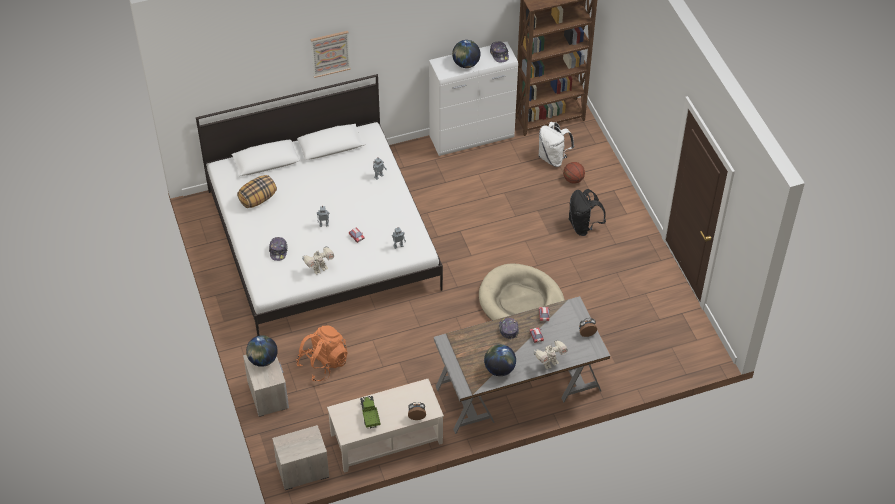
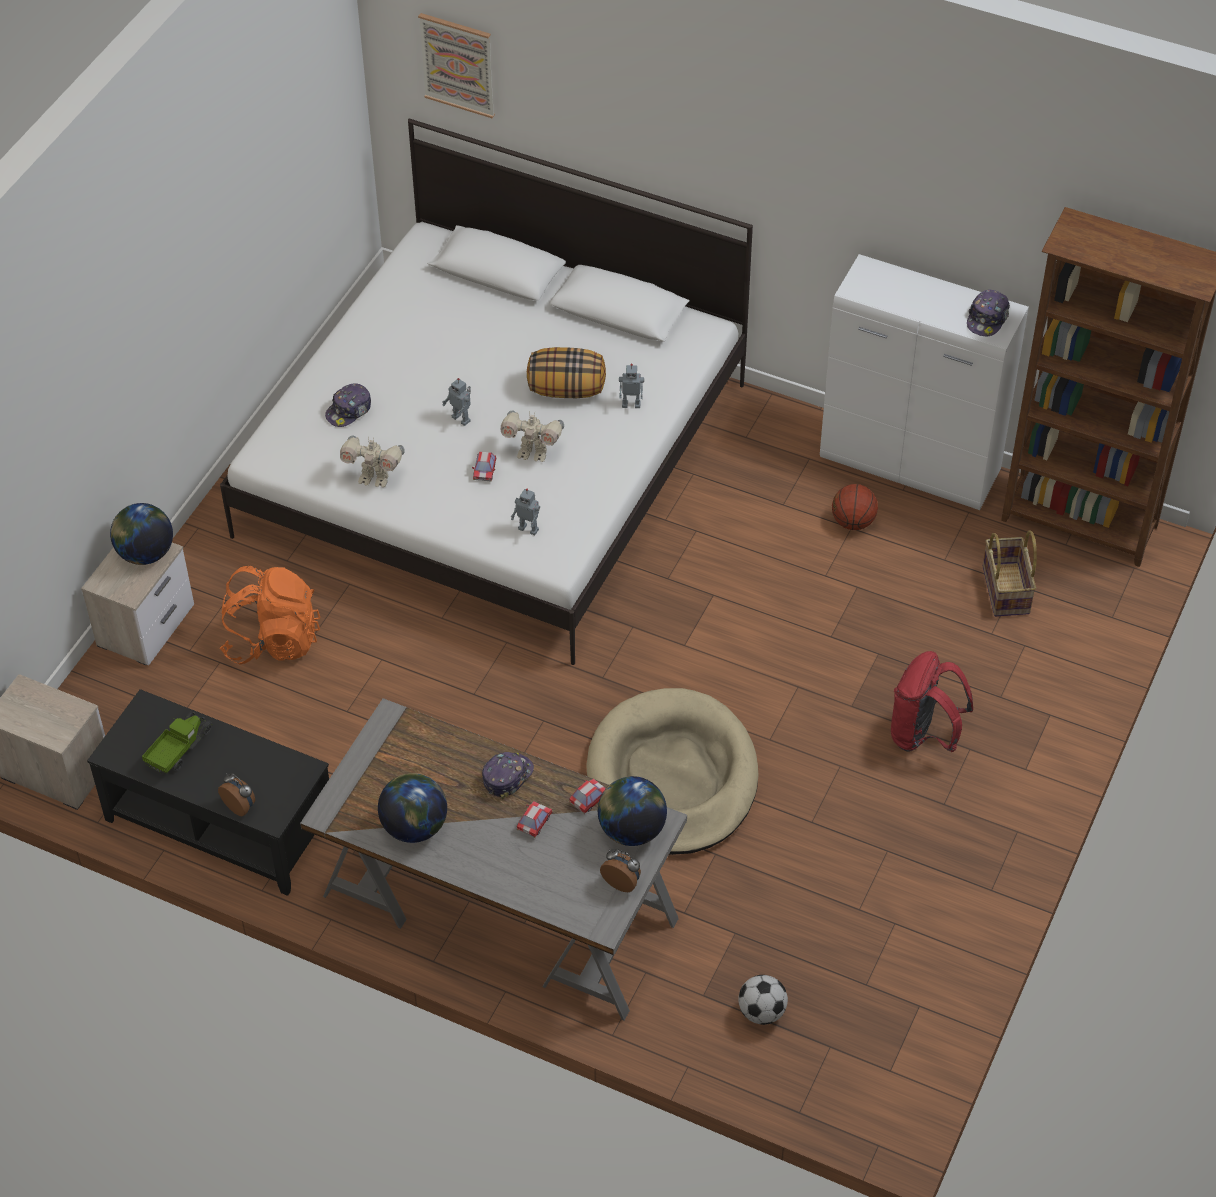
camera: 45 degrees right, 0 degrees up
pillow [237,175,277,208] -> pillow moved to [527,347,606,398]
picture [311,31,351,78] -> picture moved to [418,13,495,118]
beige coffee table [327,379,444,473] -> black coffee table [87,689,329,896]
globe [452,40,481,68] -> globe moved to [598,776,667,846]
toy robot [533,339,568,369] -> toy robot moved to [501,410,564,462]
white backpack [538,122,574,167] -> basket [983,531,1037,616]
basketball [563,162,585,183] -> basketball moved to [832,484,878,530]
black backpack [568,189,606,236] -> red backpack [891,651,973,752]
none -> football [738,975,788,1025]

